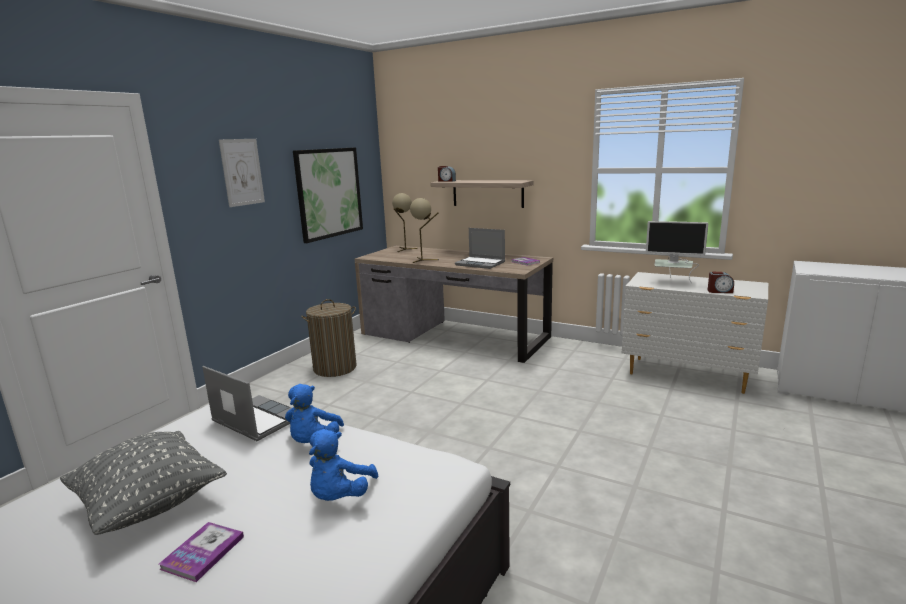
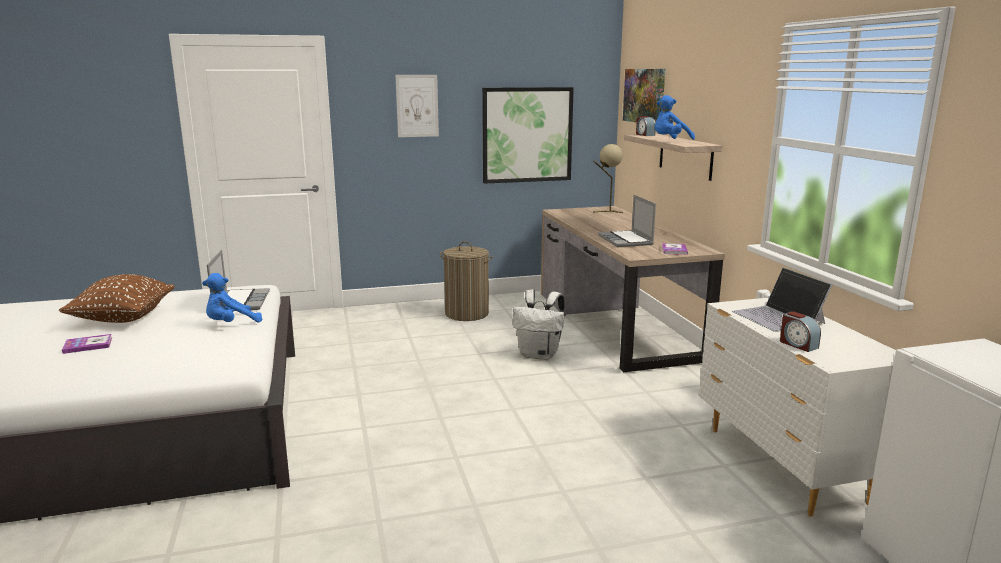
camera: 45 degrees right, 0 degrees up
grey pillow [60,431,227,535] -> brown pillow [59,274,175,323]
blue plush toy [309,429,379,501] -> blue plush toy moved to [655,95,695,140]
beige table lamp [410,198,439,263] -> none
monitor [646,221,708,283] -> laptop [732,268,832,332]
none -> white backpack [512,290,565,360]
none -> picture [623,69,665,123]

